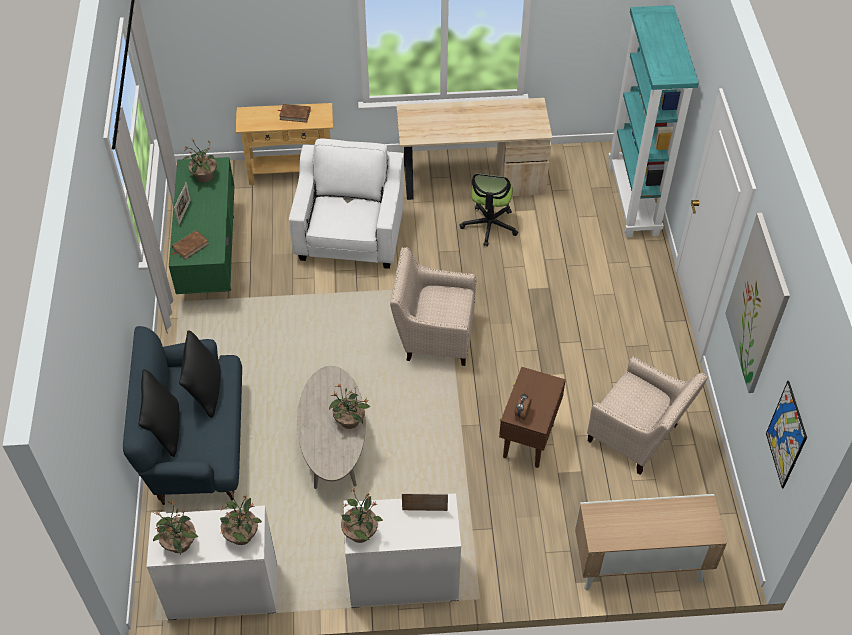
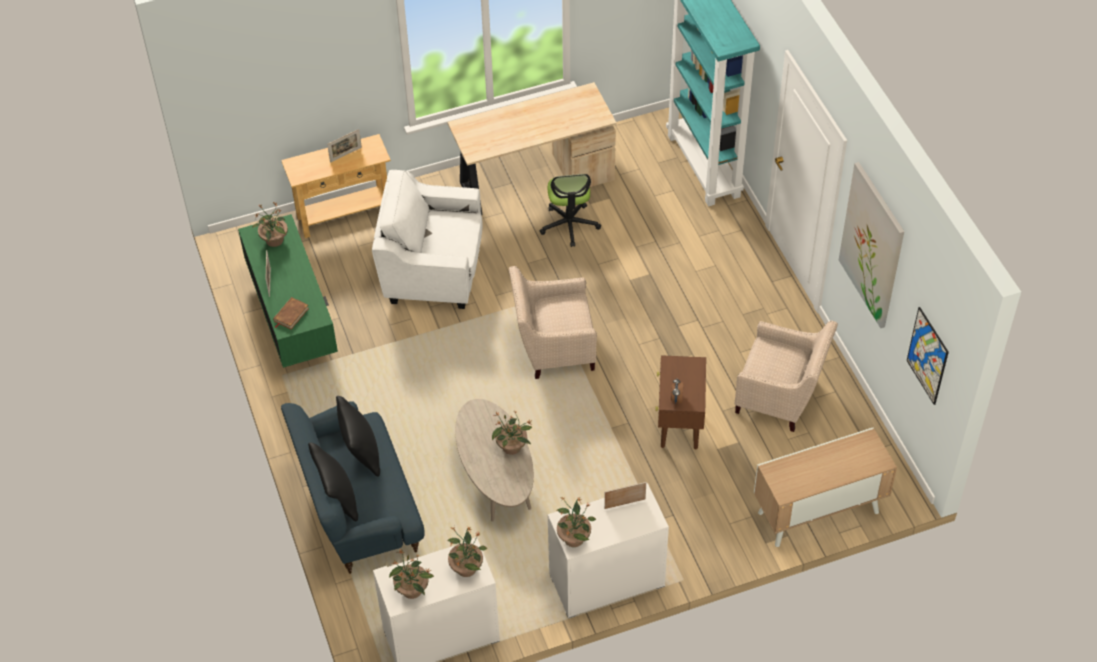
camera: 15 degrees left, 0 degrees up
brown book [277,104,311,123] -> picture frame [327,129,362,163]
white armchair [289,139,404,269] -> white armchair turned 75 degrees counterclockwise [372,170,483,309]

